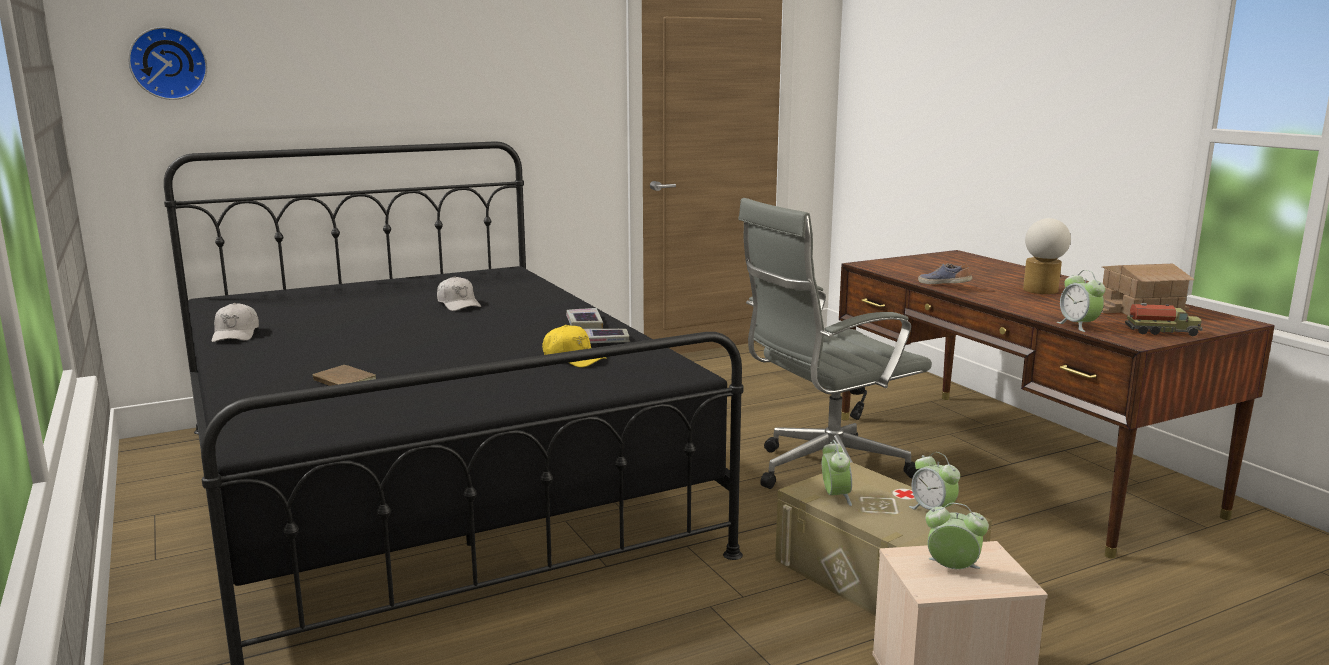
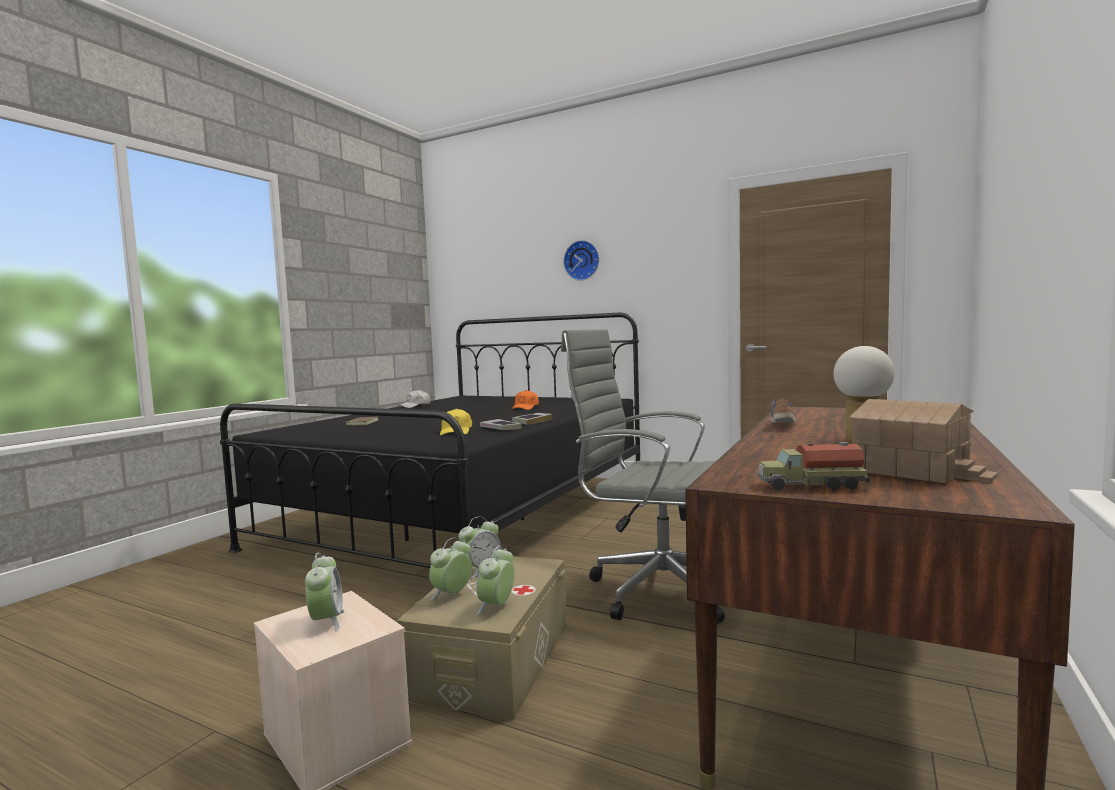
camera: 55 degrees right, 10 degrees down
wall clock [128,27,207,100] -> wall clock moved to [563,240,599,281]
white cap [437,276,481,311] -> orange cap [511,390,539,410]
alarm clock [1057,270,1105,332] -> alarm clock moved to [429,537,472,601]
toy truck [1125,303,1203,336] -> toy truck turned 120 degrees clockwise [756,442,869,491]

